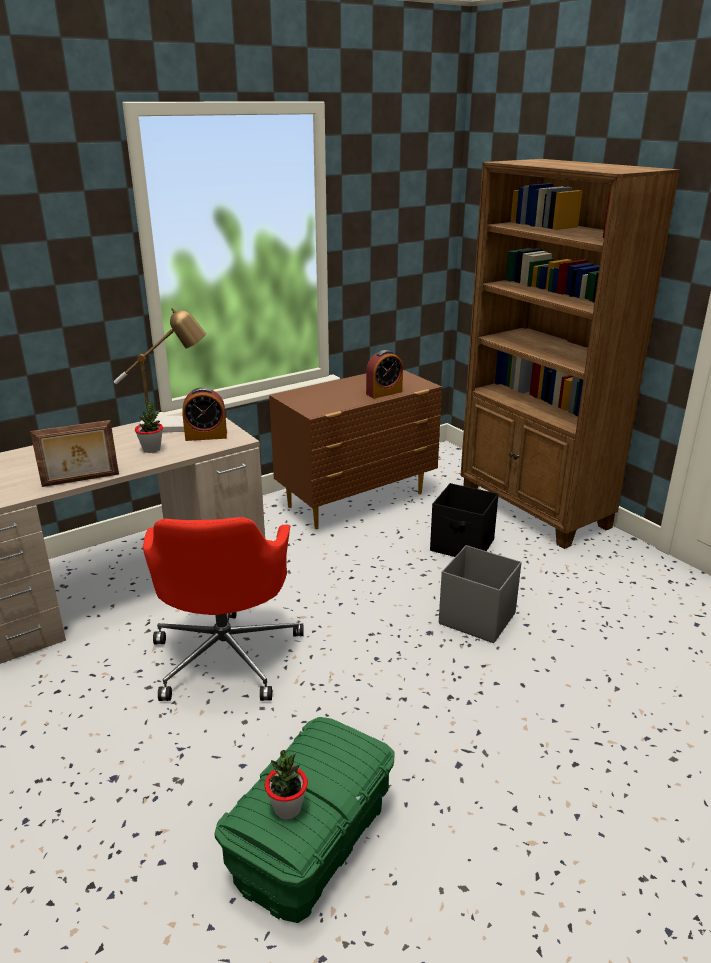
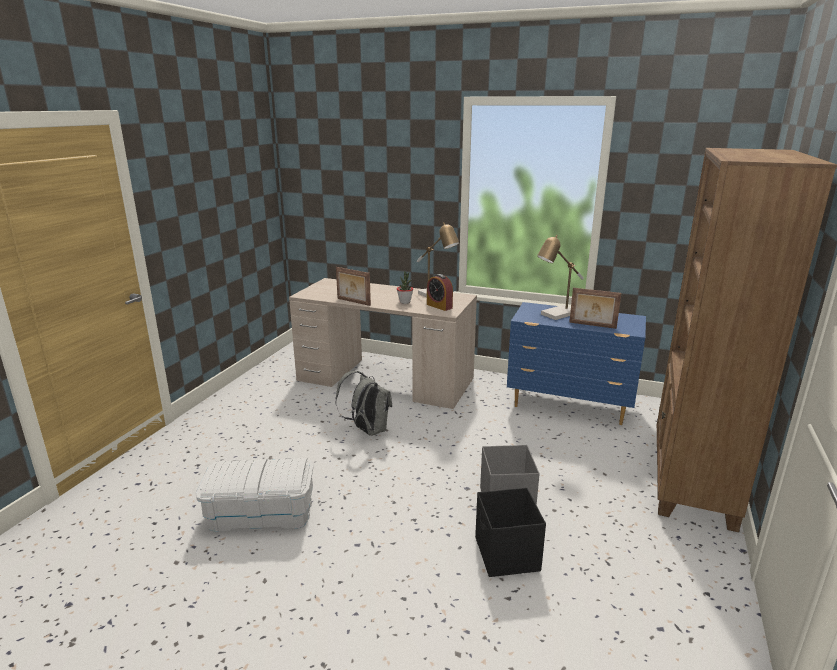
camera: 55 degrees right, 5 degrees down
red office chair [143,517,304,701] -> grey backpack [335,371,392,436]
green storage box [214,717,394,923] -> white storage box [196,458,314,532]
potted plant [265,750,308,819] -> none
brown dresser [269,370,442,529] -> blue dresser [507,302,646,425]
alarm clock [366,350,403,398] -> picture frame [569,288,621,329]
black storage box [430,483,499,557] -> black storage box moved to [475,488,546,577]
none -> table lamp [537,235,584,320]

